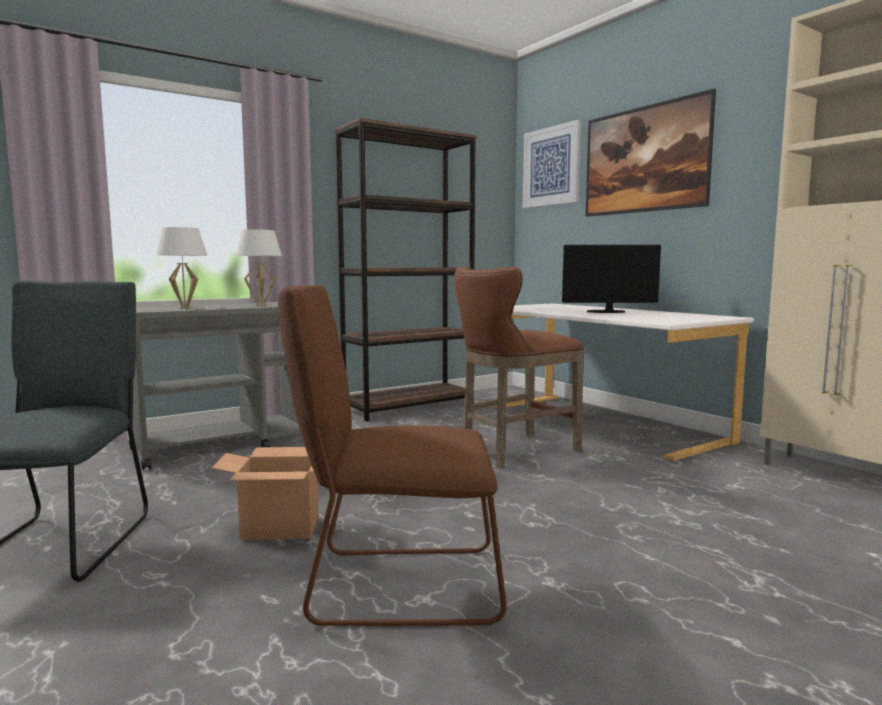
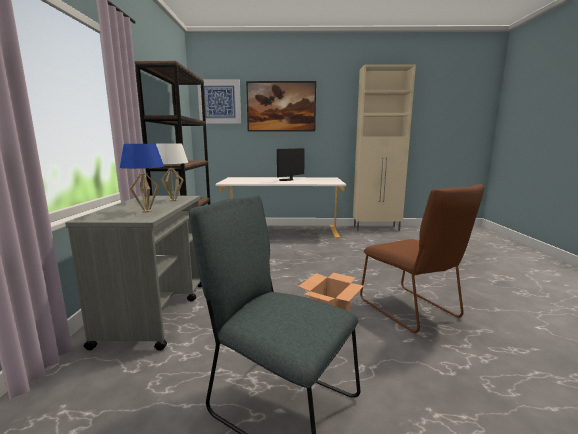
camera: 55 degrees left, 5 degrees up
white table lamp [156,227,207,309] -> blue table lamp [120,144,164,212]
brown chair [278,285,507,626] -> brown chair turned 60 degrees counterclockwise [360,184,484,333]
brown stool [454,267,584,468] -> none

